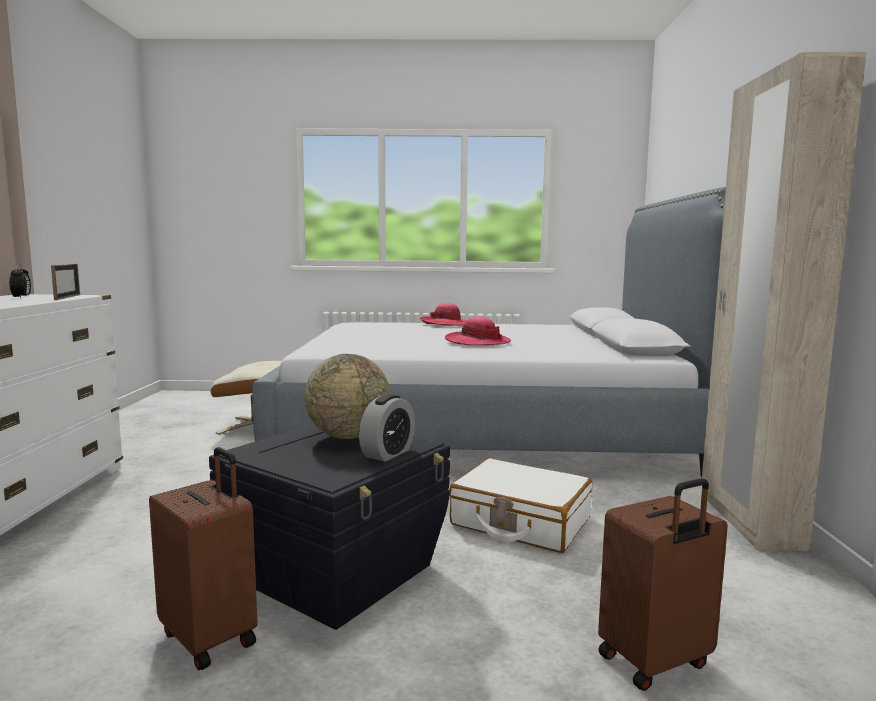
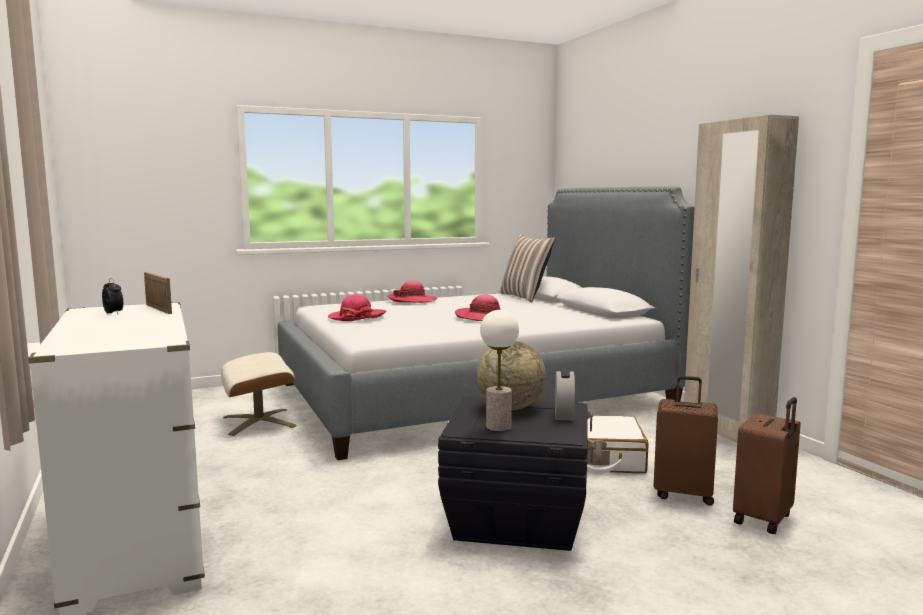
camera: 25 degrees left, 0 degrees up
brown suitcase [149,447,258,670] -> brown suitcase moved to [654,376,718,505]
none -> hat [328,294,386,321]
none -> table lamp [480,310,519,431]
none -> pillow [500,234,555,302]

